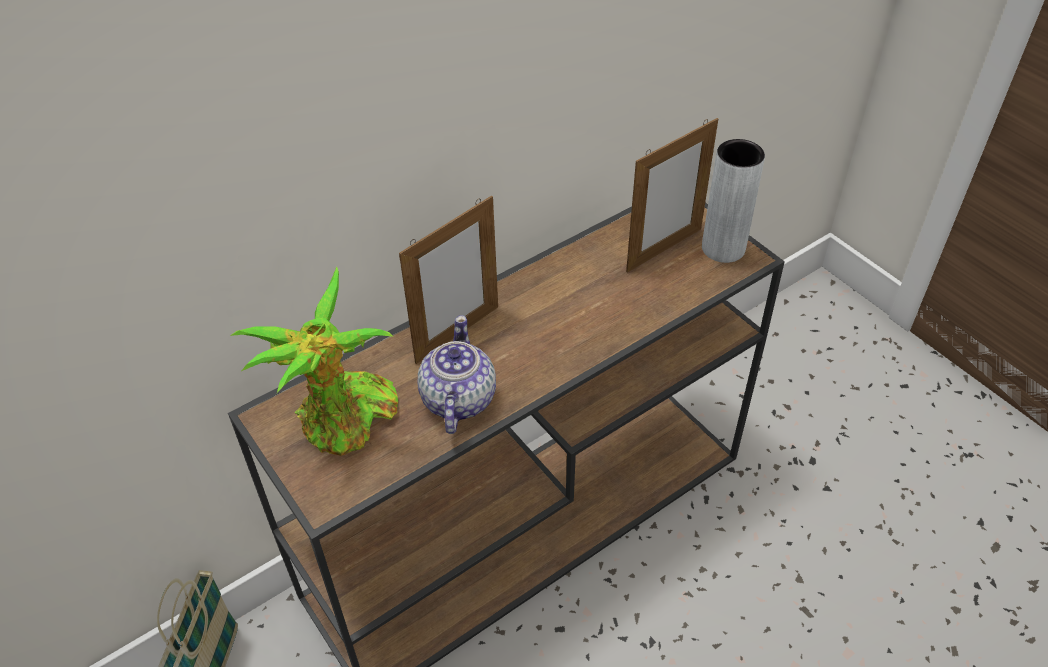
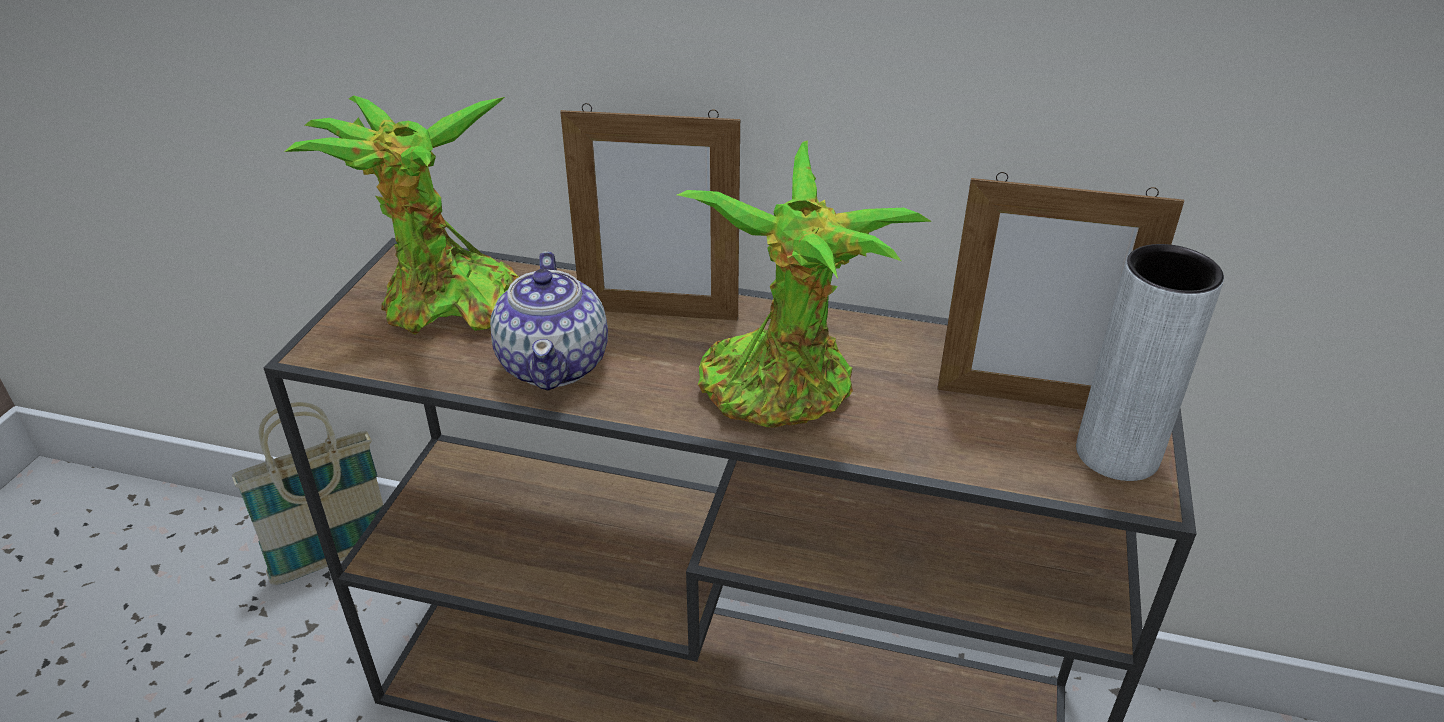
camera: 50 degrees right, 10 degrees down
teapot [418,315,496,434] -> teapot turned 120 degrees clockwise [490,252,608,391]
none -> potted plant [677,140,932,428]

